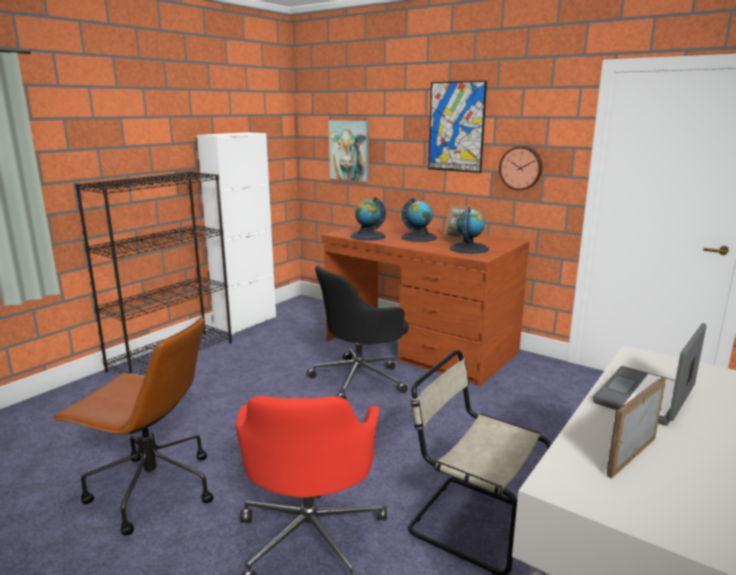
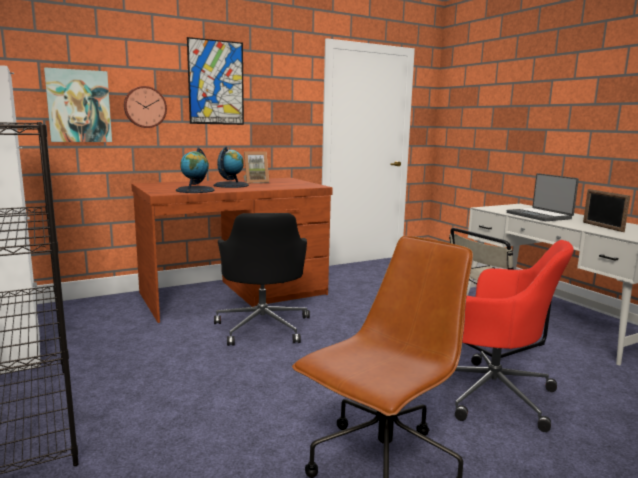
camera: 65 degrees left, 5 degrees down
globe [449,207,489,254] -> none
wall clock [499,146,542,190] -> wall clock moved to [124,86,167,128]

